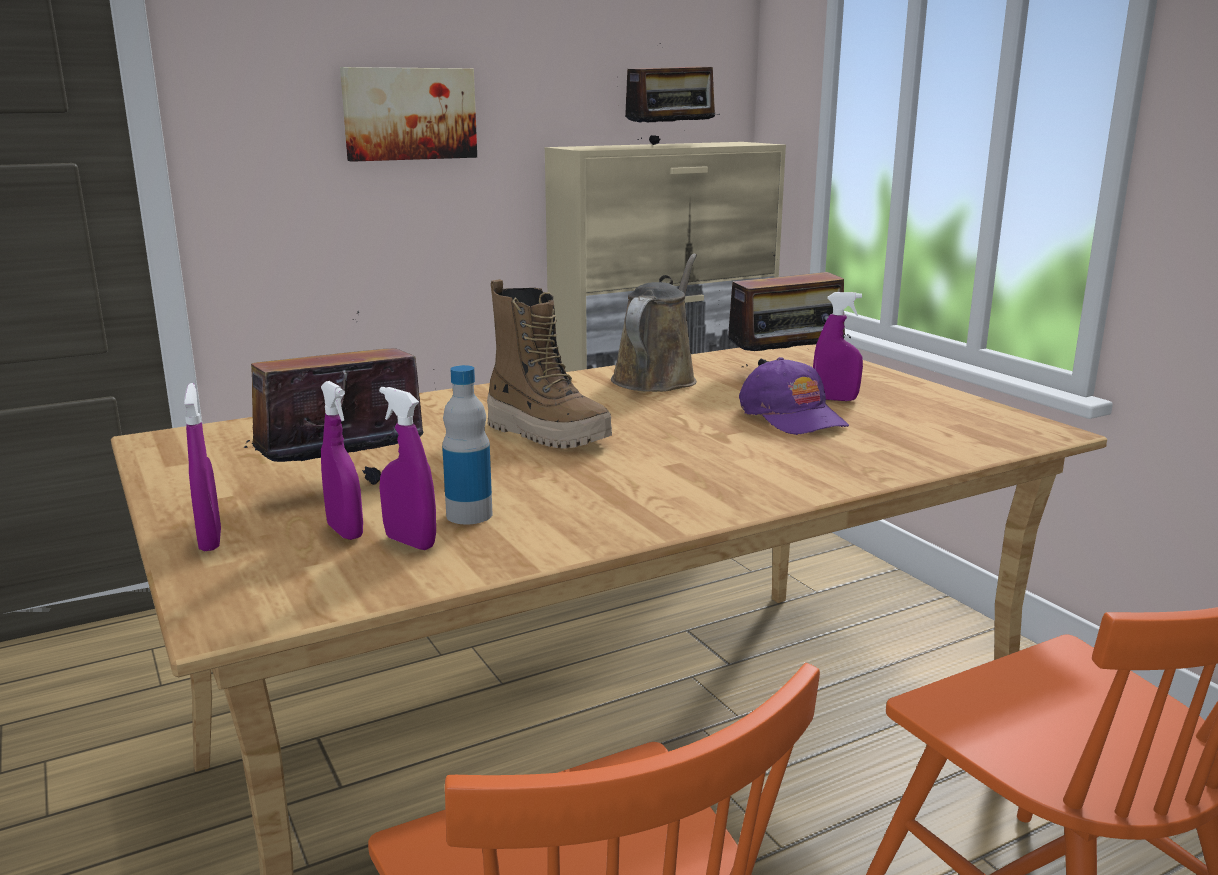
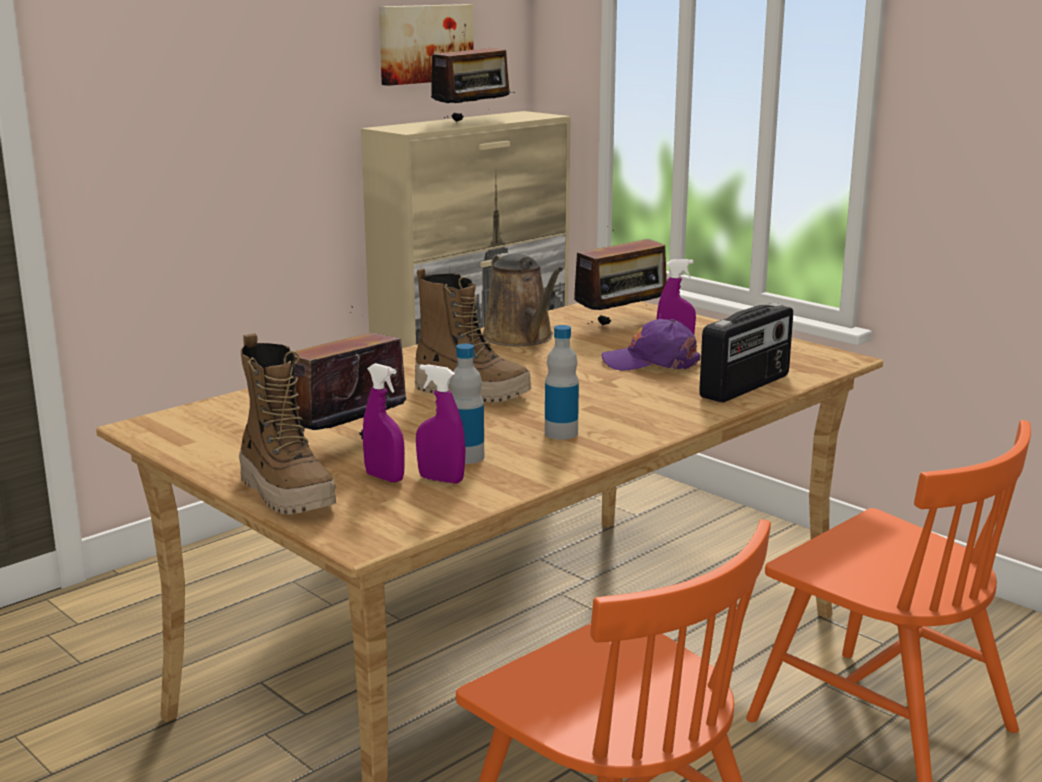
camera: 15 degrees left, 0 degrees up
purple spray bottle [184,383,221,551] -> boot [239,333,336,514]
picture [340,67,477,162] -> picture moved to [379,4,473,86]
brown watering can [611,254,697,392] -> brown watering can turned 150 degrees clockwise [482,253,563,346]
purple cap [739,357,849,435] -> purple cap turned 135 degrees clockwise [601,319,701,371]
none -> bottle [545,325,579,440]
none -> radio [699,303,793,403]

